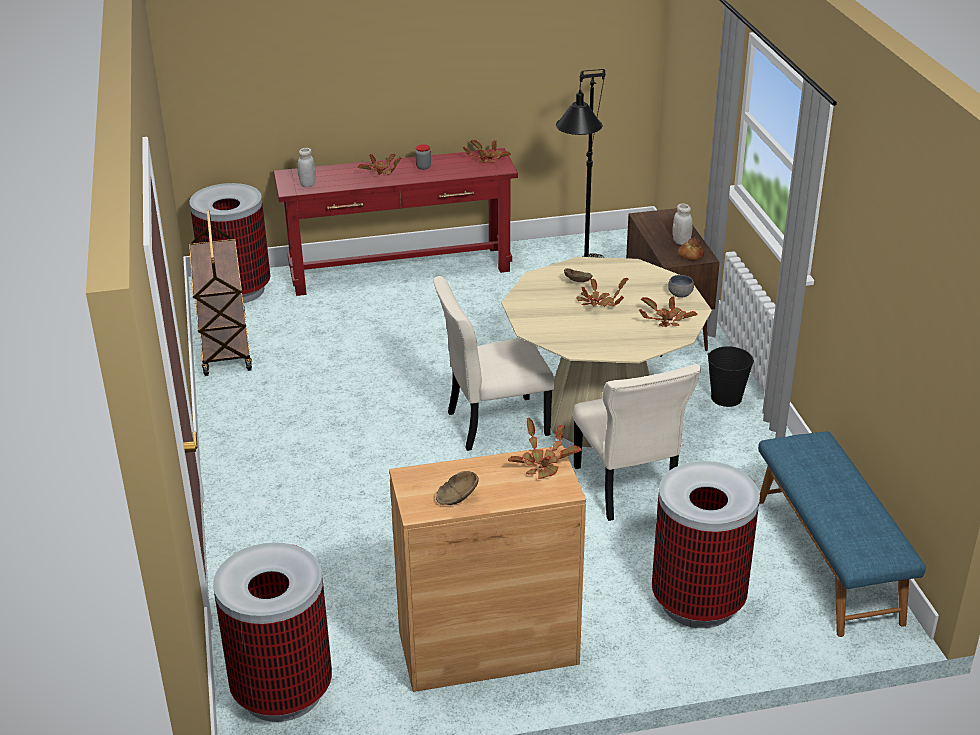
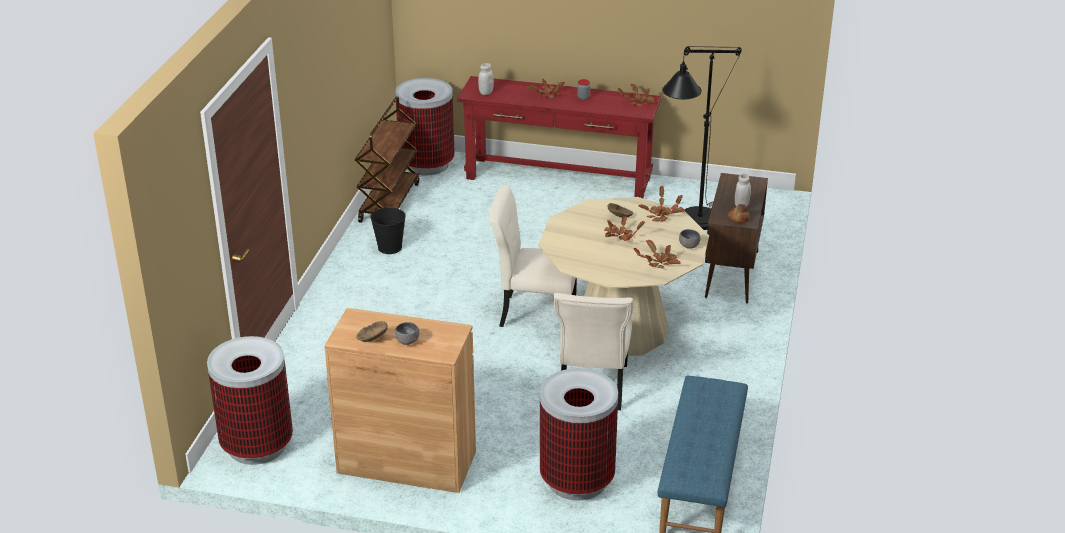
camera: 25 degrees right, 0 degrees up
potted plant [508,418,582,479] -> potted plant moved to [638,186,685,222]
black bucket [707,346,754,407] -> black bucket moved to [370,207,406,254]
none -> grey bowl [395,322,419,345]

